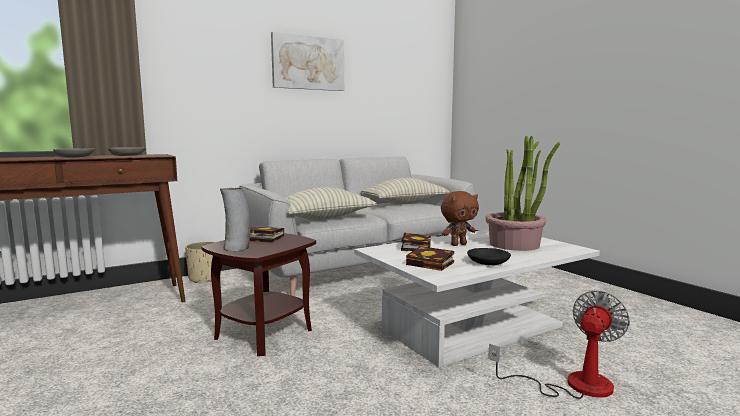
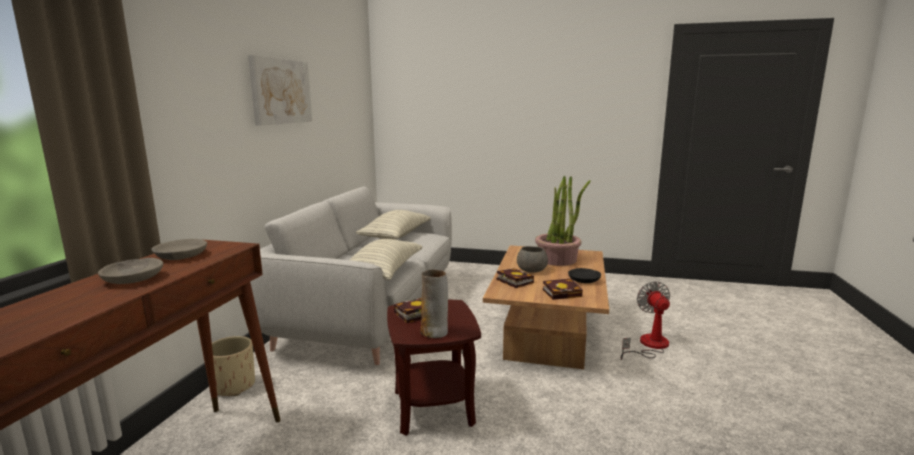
camera: 45 degrees left, 5 degrees up
white coffee table [354,229,600,368] -> brown coffee table [483,245,609,369]
brown plush toy [441,191,479,246] -> grey bowl [517,246,548,273]

